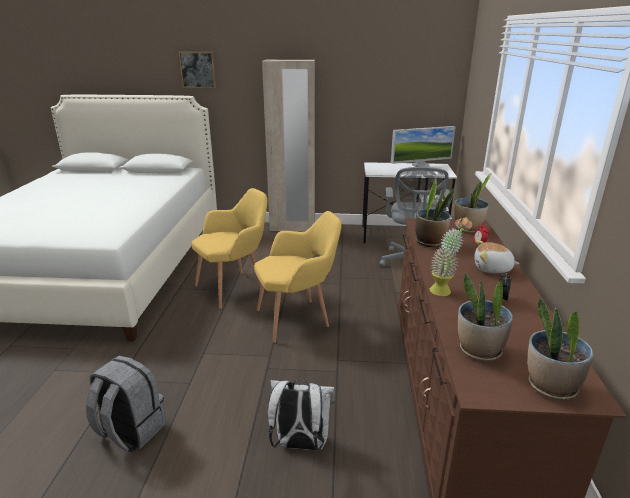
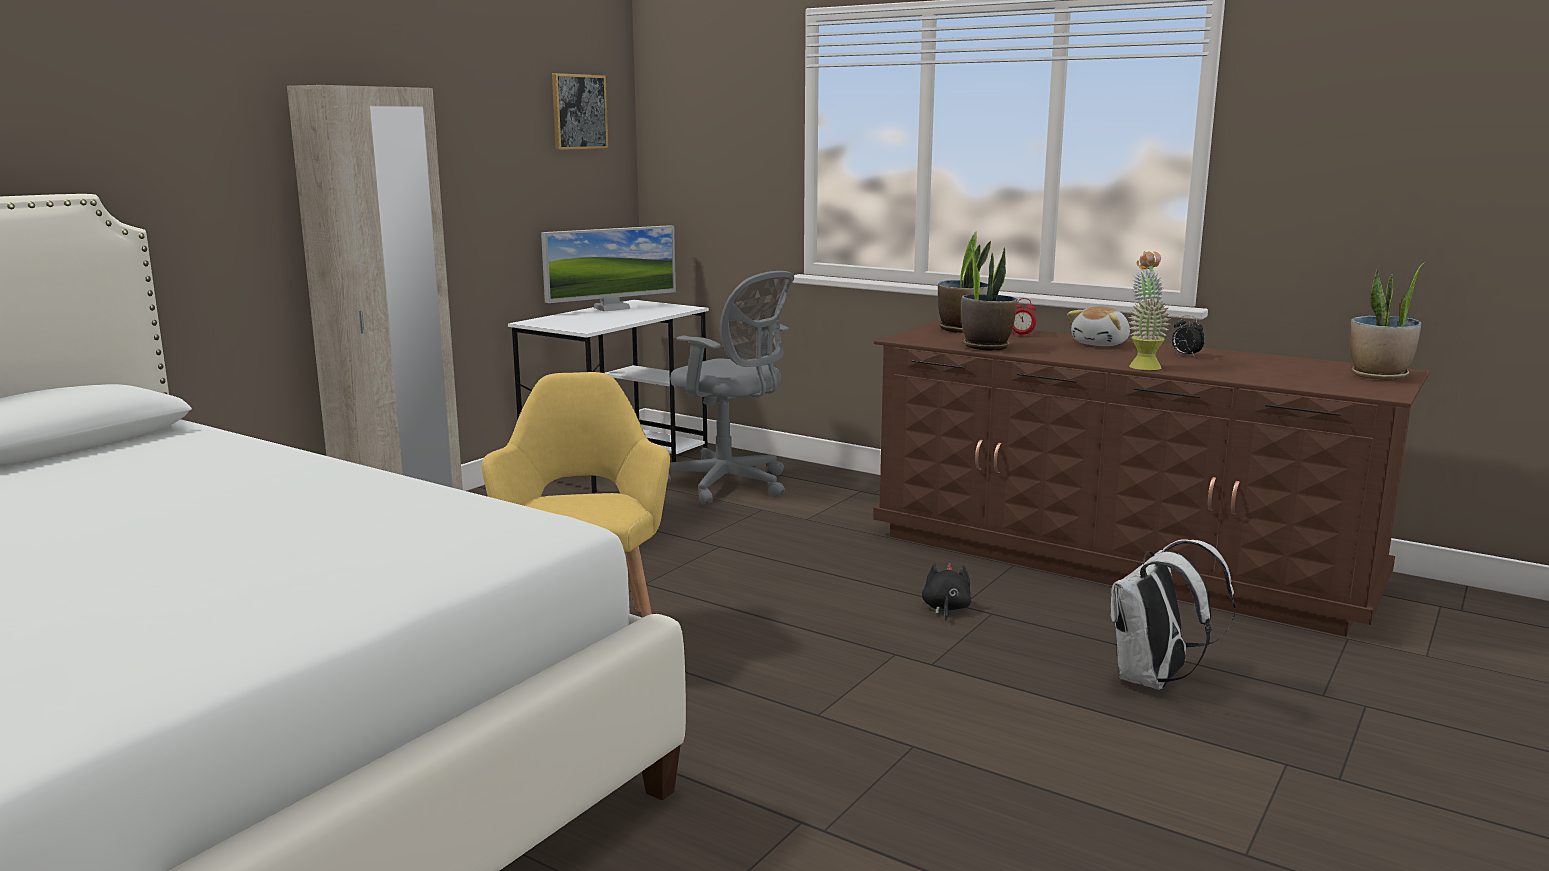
camera: 60 degrees left, 10 degrees down
grey backpack [86,356,166,452] -> none
picture [179,52,216,88] -> picture moved to [552,73,609,150]
yellow armchair [254,211,341,343] -> none
monitor [391,126,455,167] -> monitor turned 45 degrees clockwise [541,225,676,311]
potted plant [458,273,513,361] -> none
none -> black plush toy [922,563,971,621]

